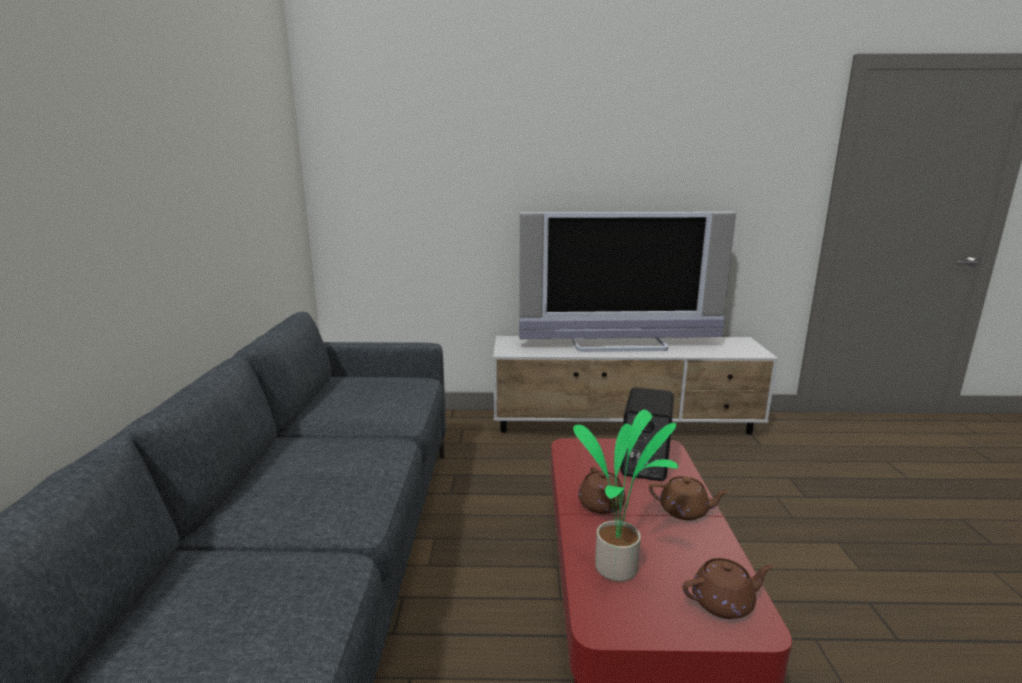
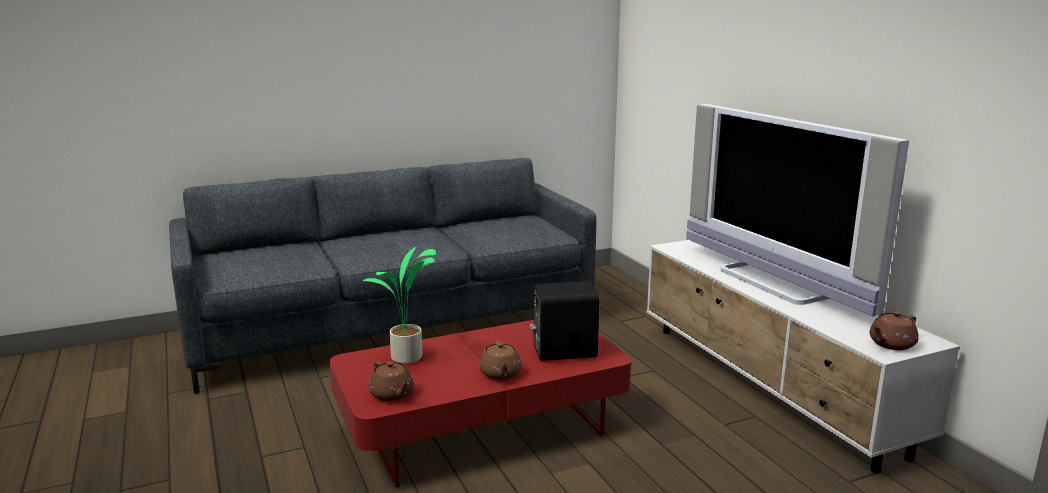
camera: 65 degrees right, 0 degrees up
brown teapot [578,467,625,514] -> brown teapot moved to [870,311,919,350]

